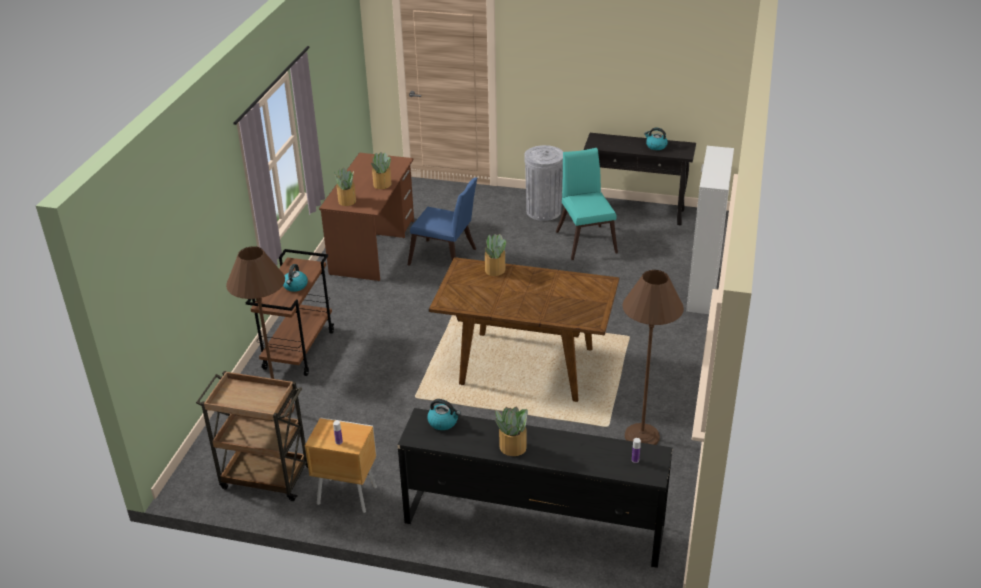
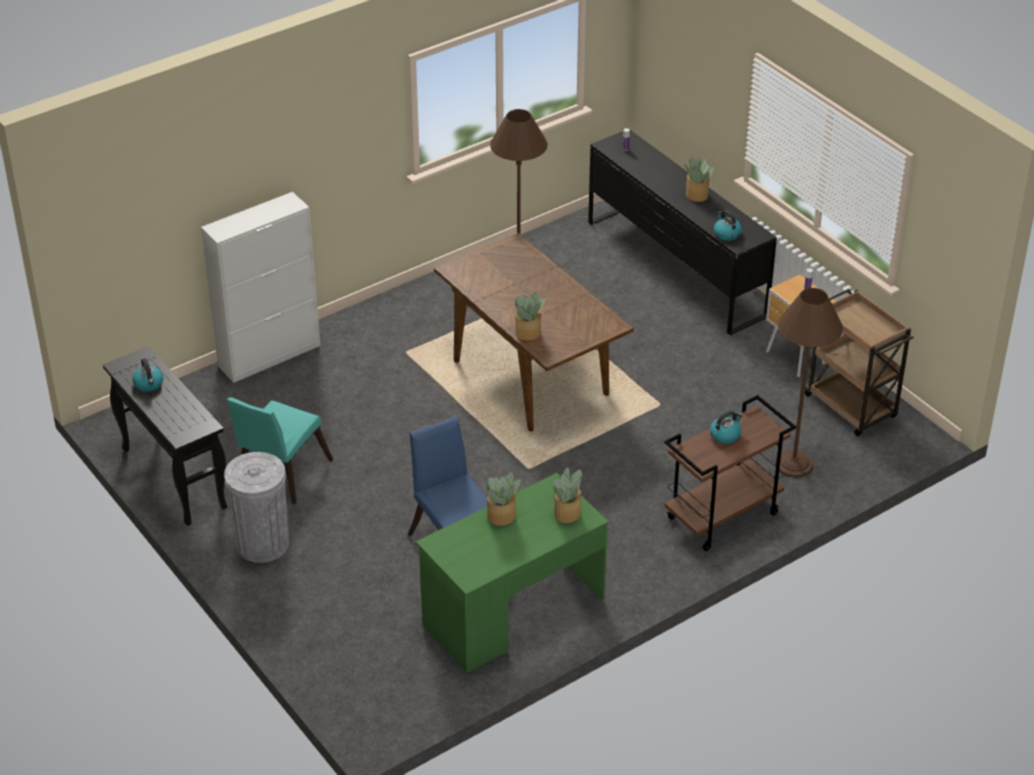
camera: 140 degrees left, 5 degrees up
brown desk [319,153,414,281] -> green desk [416,473,609,673]

